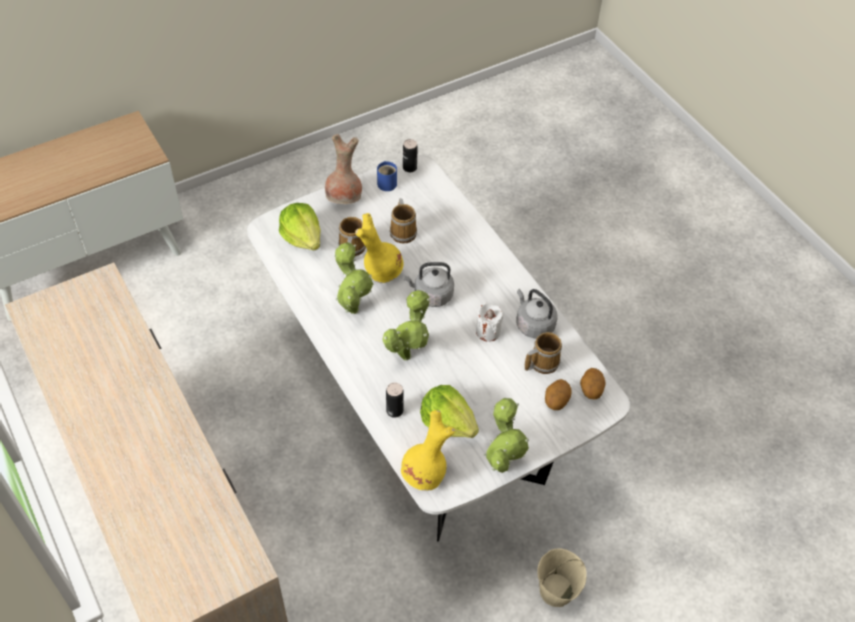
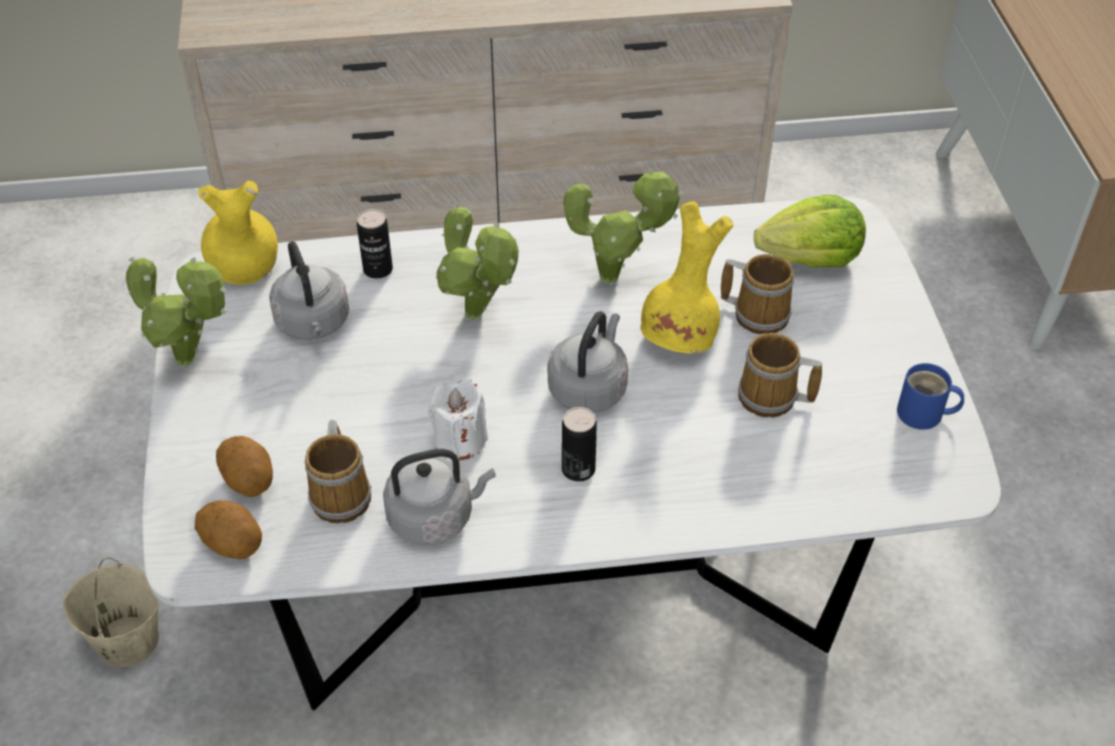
camera: 115 degrees right, 5 degrees down
brown vase [325,134,362,204] -> none
can [403,139,418,172] -> can moved to [562,407,597,481]
lettuce [420,385,479,438] -> grey kettle [269,241,349,340]

